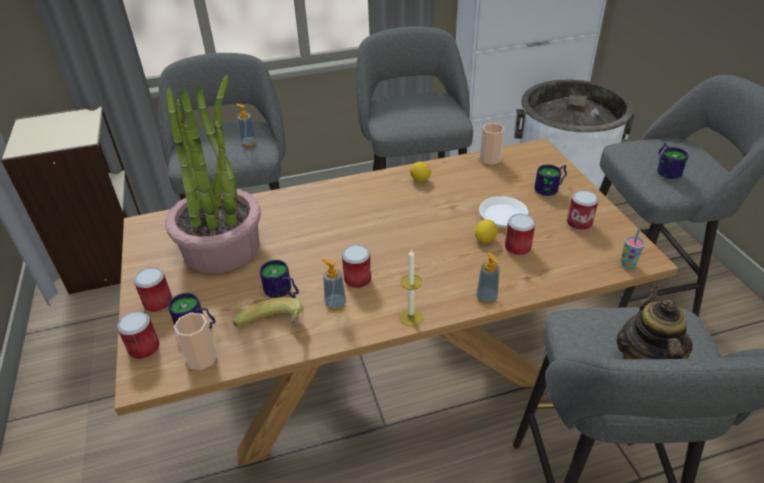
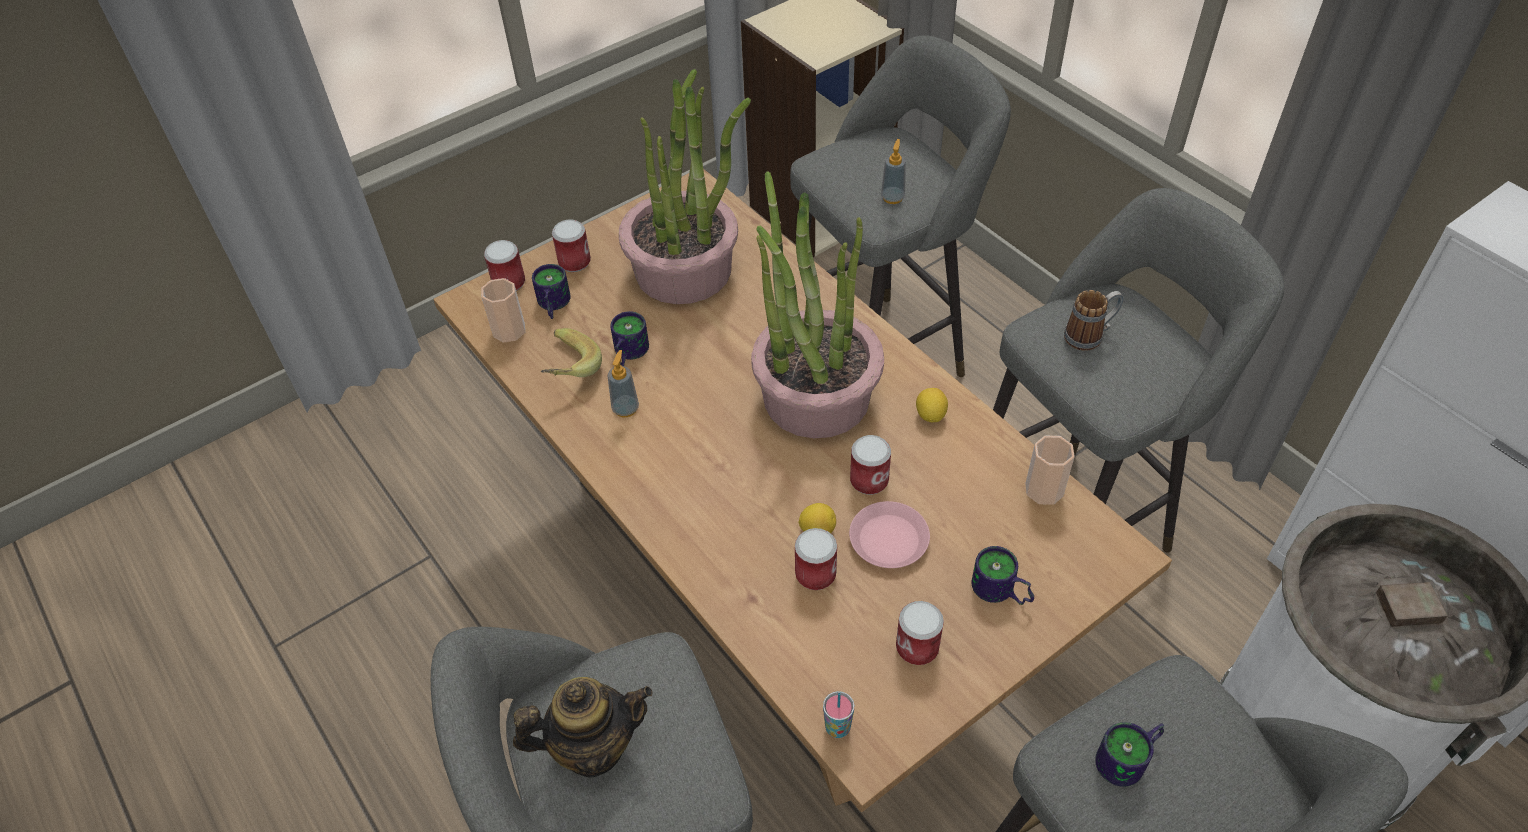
camera: 70 degrees right, 10 degrees up
can [342,245,371,289] -> can moved to [850,435,891,495]
candle [399,249,423,326] -> none
soap dispenser [476,253,500,304] -> none
white plate [479,196,528,227] -> pink plate [849,501,930,568]
none -> potted plant [751,171,884,438]
none -> mug [1064,290,1124,351]

